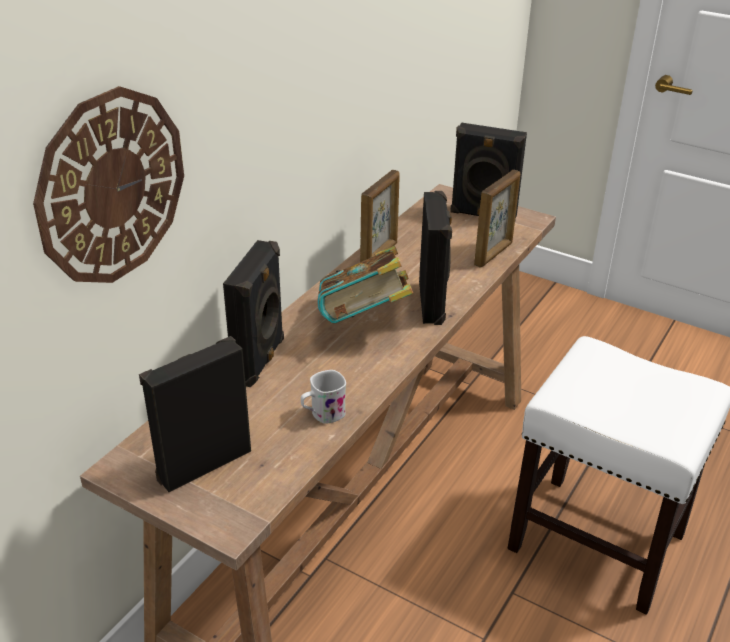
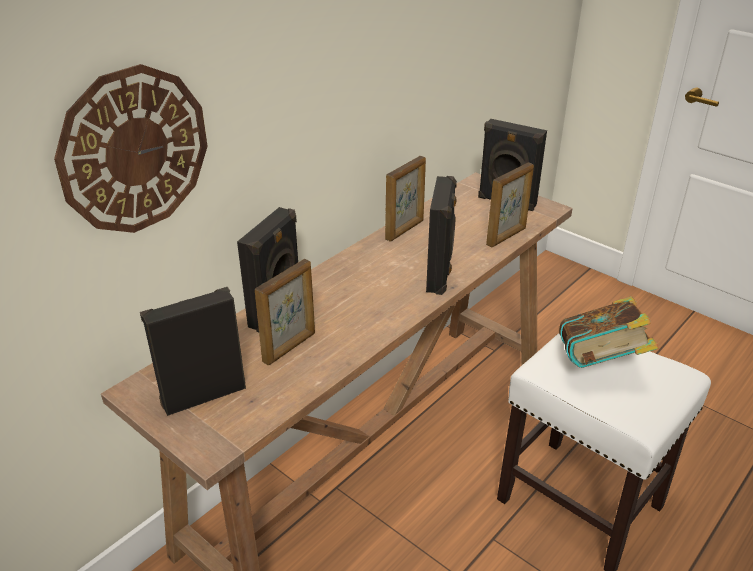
camera: 10 degrees right, 0 degrees up
white mug [301,370,346,424] -> none
book [317,246,413,324] -> book moved to [559,296,659,368]
none -> picture frame [255,259,315,365]

